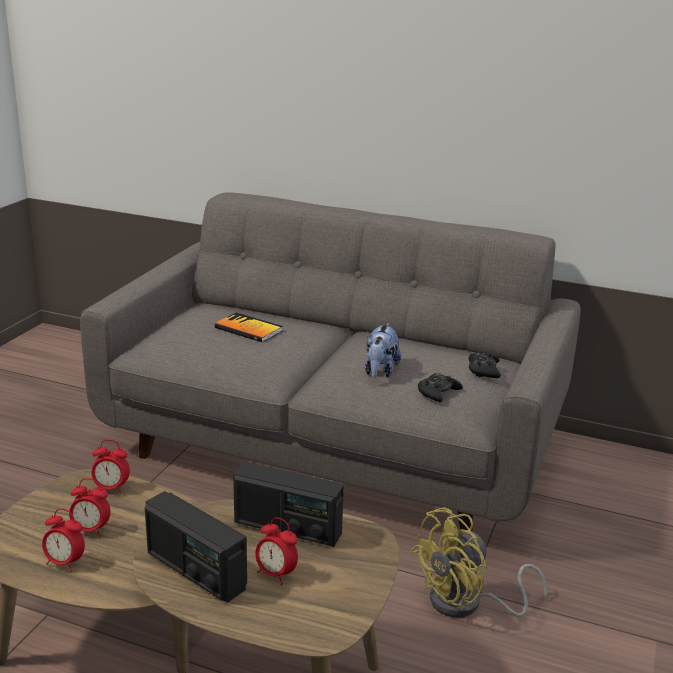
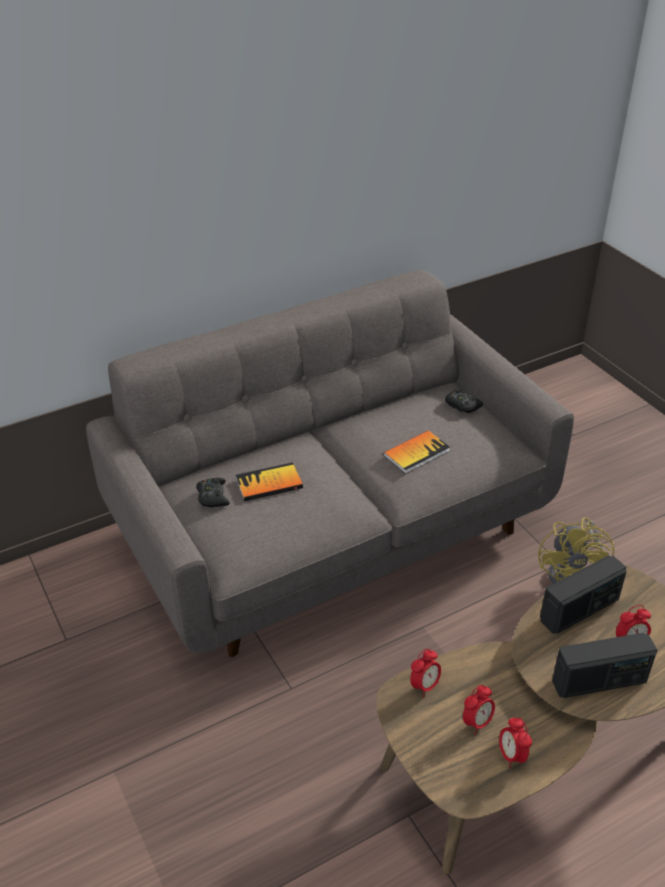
camera: 50 degrees left, 15 degrees up
alarm clock [42,509,85,572] -> alarm clock turned 105 degrees clockwise [499,718,532,768]
plush toy [365,323,401,378] -> book [384,430,450,474]
black game controller [418,373,463,402] -> black game controller moved to [196,478,230,507]

